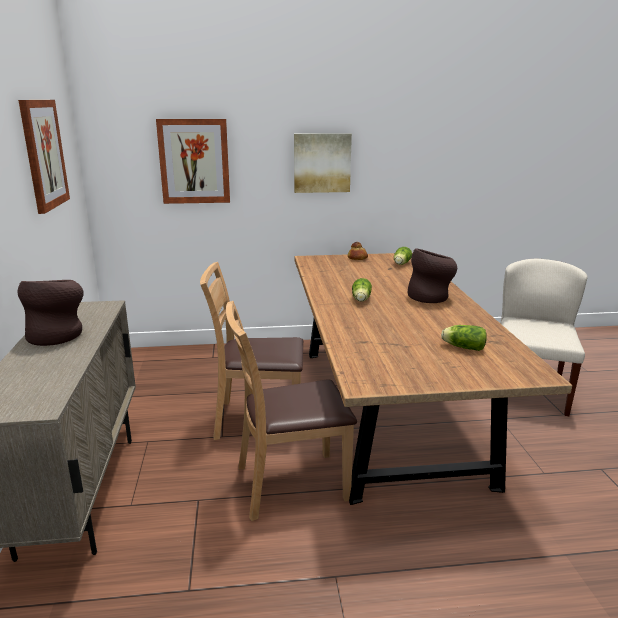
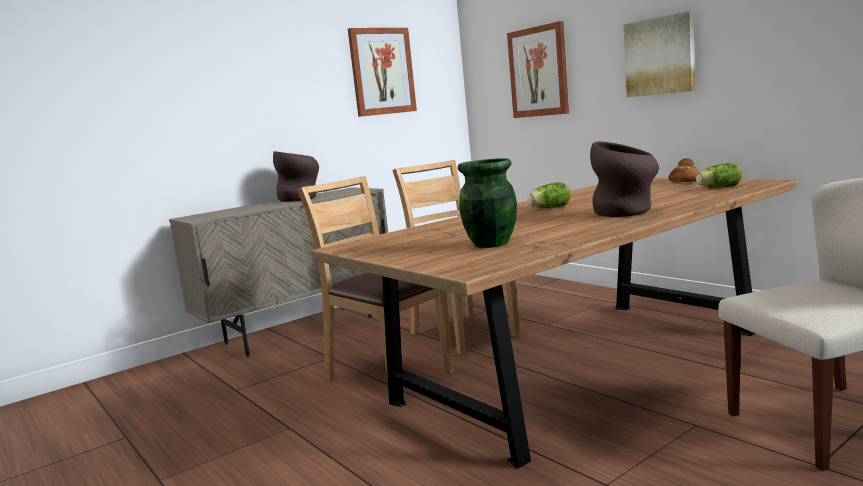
camera: 60 degrees right, 10 degrees down
lettuce [441,325,487,351] -> green vase [458,158,517,248]

